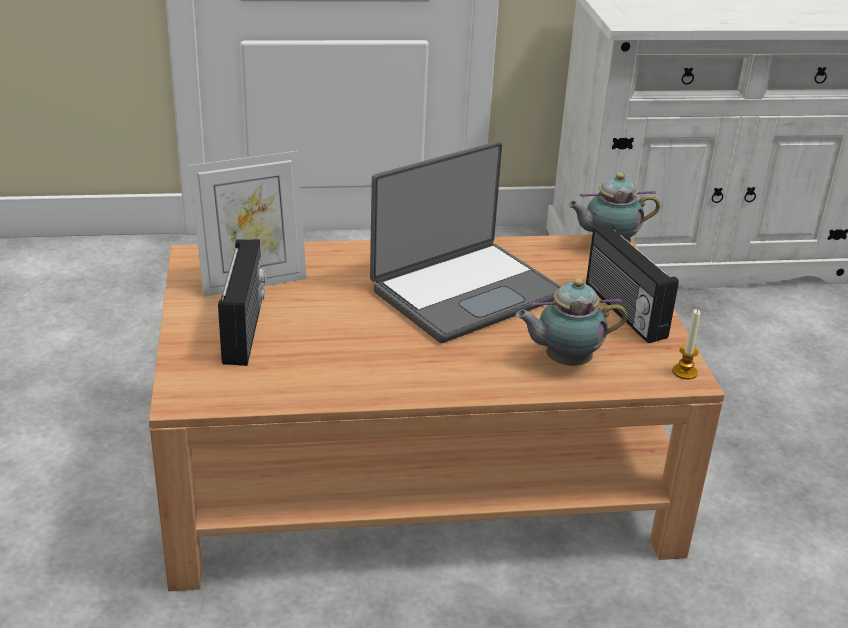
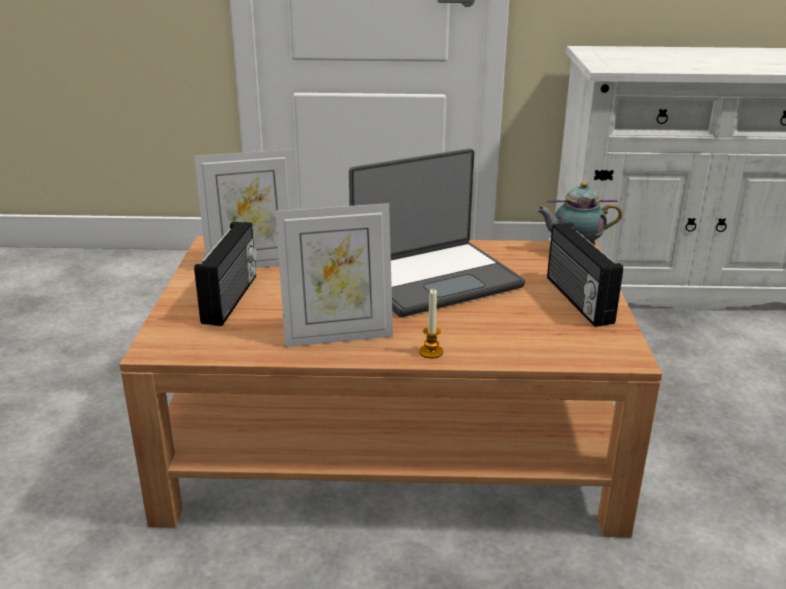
camera: 10 degrees right, 5 degrees down
teapot [516,278,627,366] -> none
candle [672,309,701,379] -> candle moved to [419,289,443,359]
none -> picture frame [275,203,393,347]

